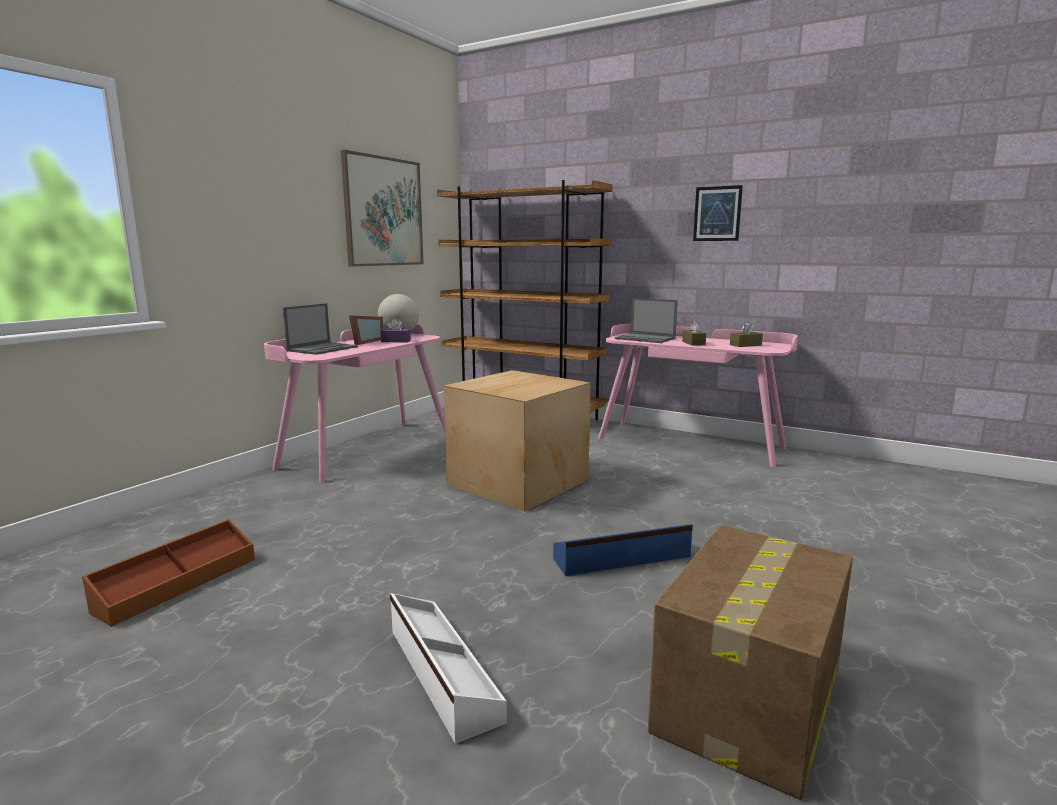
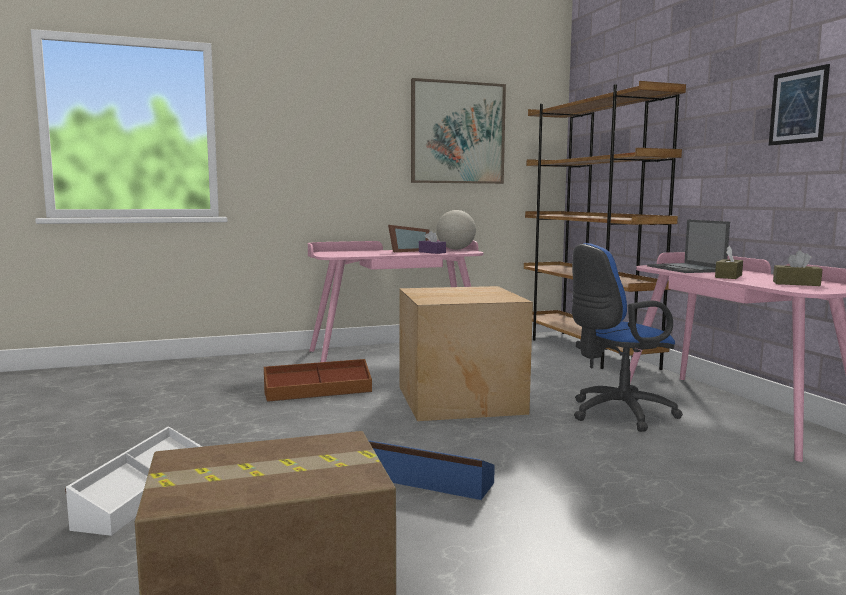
camera: 40 degrees right, 5 degrees down
brown storage box [82,519,255,627] -> brown storage box moved to [264,359,372,402]
laptop [283,303,358,355] -> none
none -> blue office chair [572,243,683,432]

